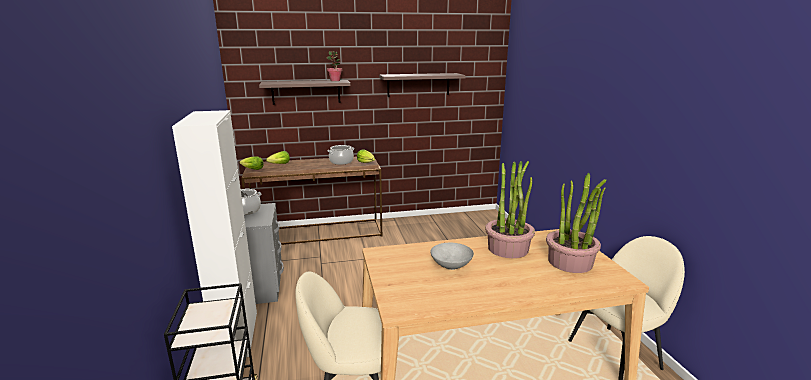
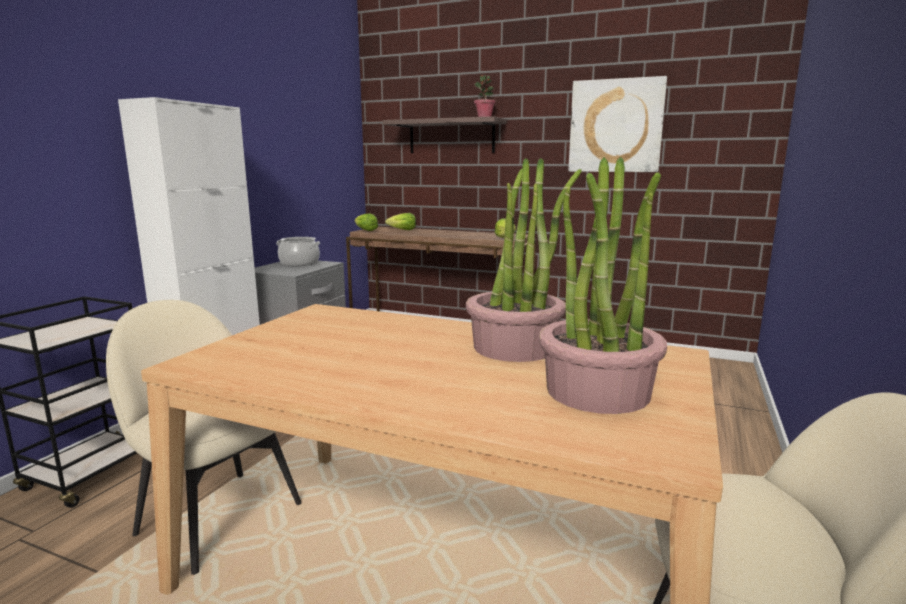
camera: 35 degrees right, 5 degrees down
cooking pot [328,145,354,165] -> none
shelf [379,73,466,97] -> picture [568,76,667,172]
grey bowl [430,243,474,270] -> none

